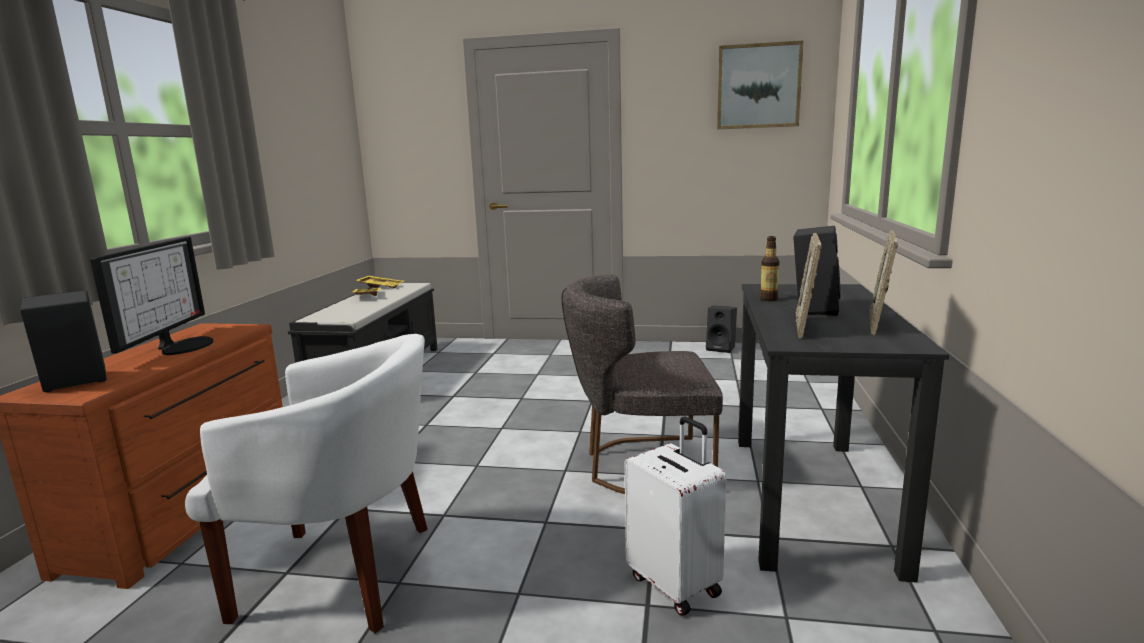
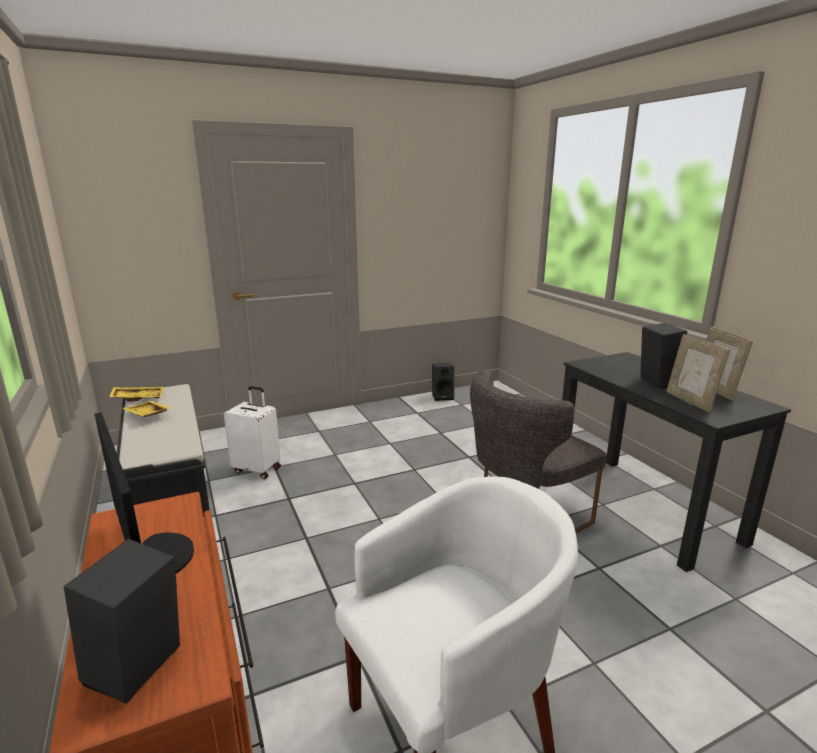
camera: 35 degrees left, 5 degrees up
white suitcase [625,417,726,616] -> white suitcase moved to [224,386,281,479]
picture [717,41,803,129] -> none
bottle [760,236,780,301] -> none

